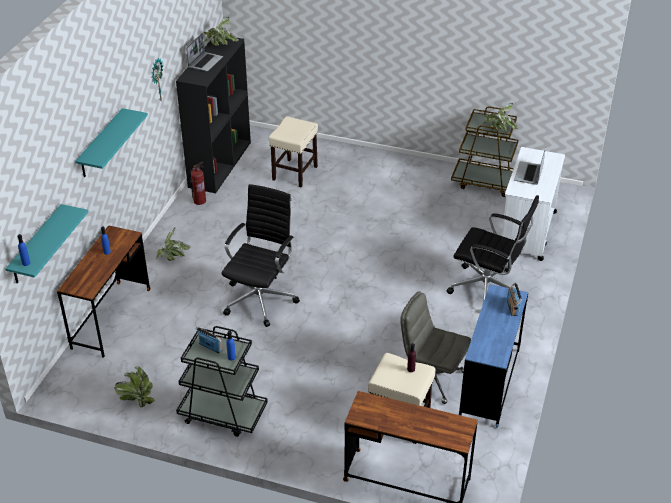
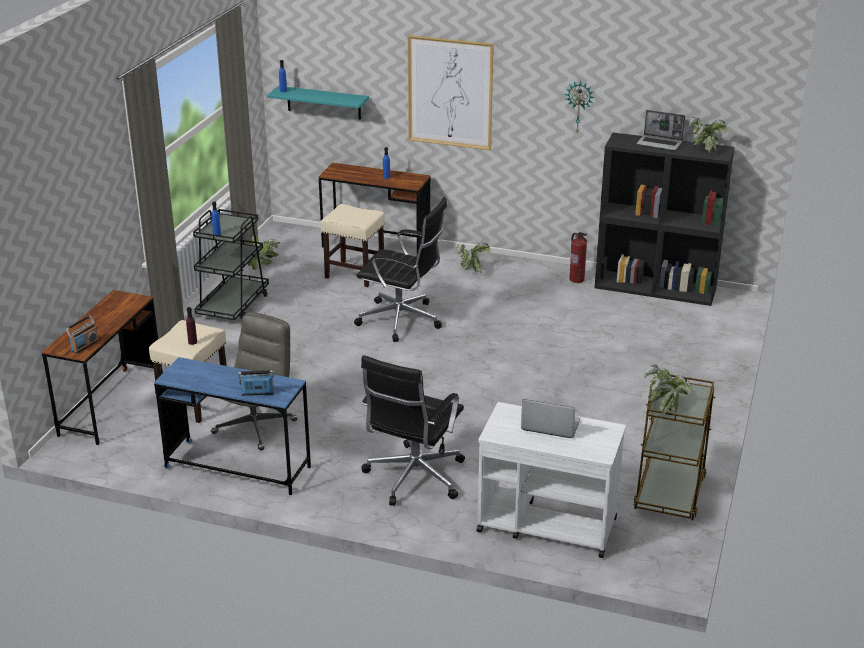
camera: 90 degrees right, 10 degrees down
turquoise shelf [75,108,148,177] -> picture [408,35,494,150]
radio [196,327,223,354] -> radio moved to [66,315,99,353]
beige stool [269,116,318,187] -> beige stool moved to [320,204,385,287]

